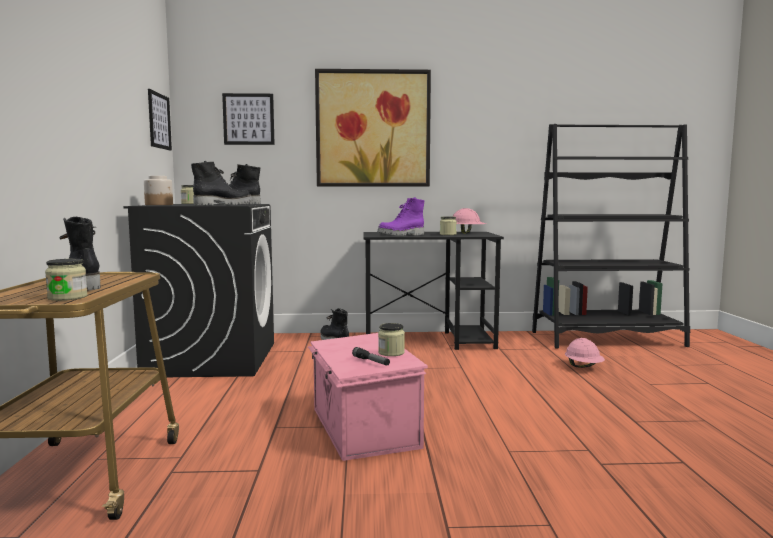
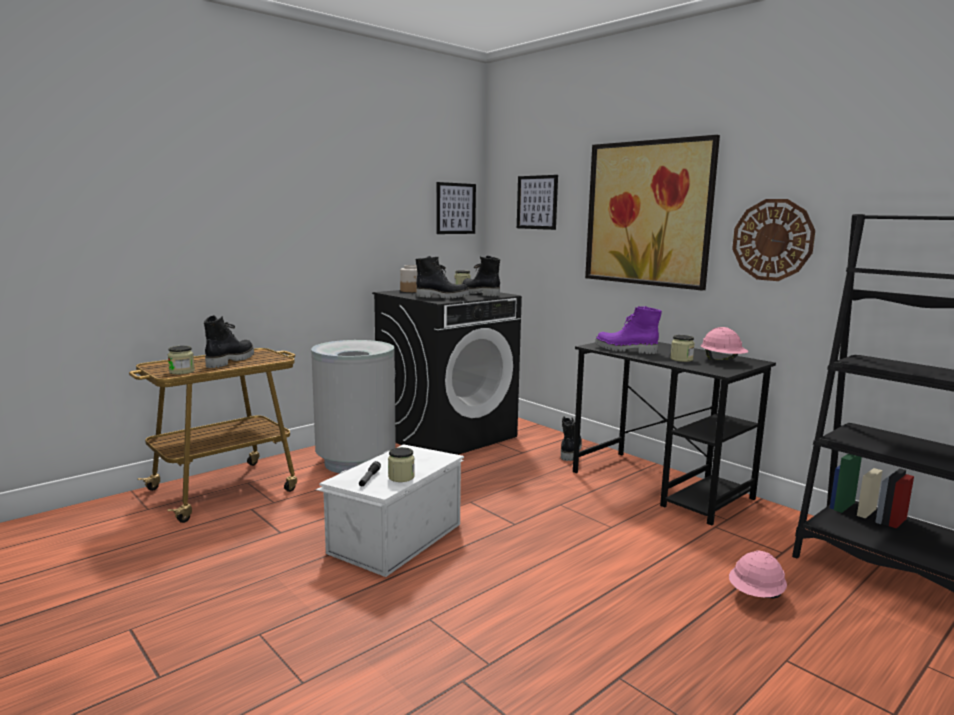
camera: 50 degrees right, 5 degrees up
pink storage box [308,333,428,461] -> white storage box [316,444,464,577]
none -> grey trash can [311,340,396,473]
none -> wall clock [732,199,815,281]

